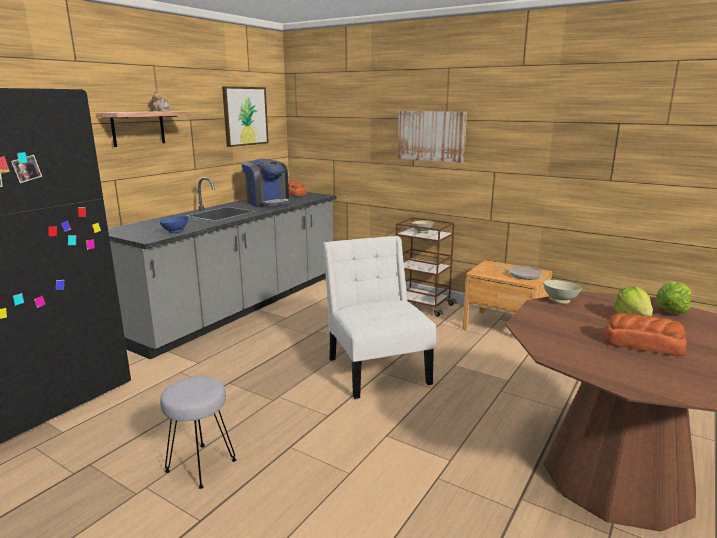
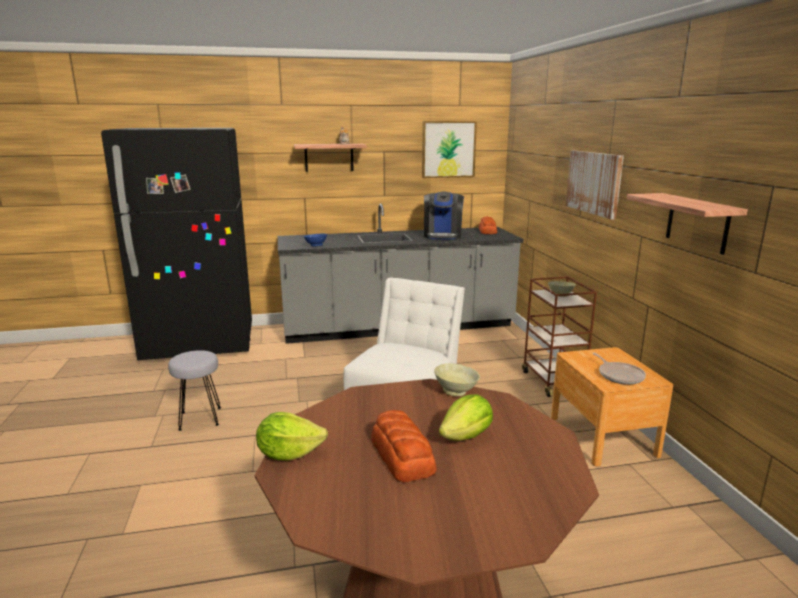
camera: 45 degrees right, 0 degrees up
lettuce [656,282,691,314] -> lettuce moved to [256,412,328,460]
none -> shelf [627,193,748,255]

